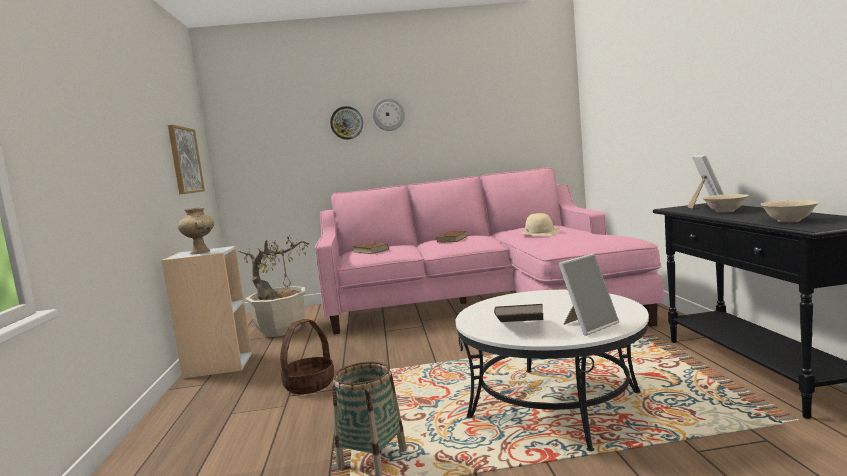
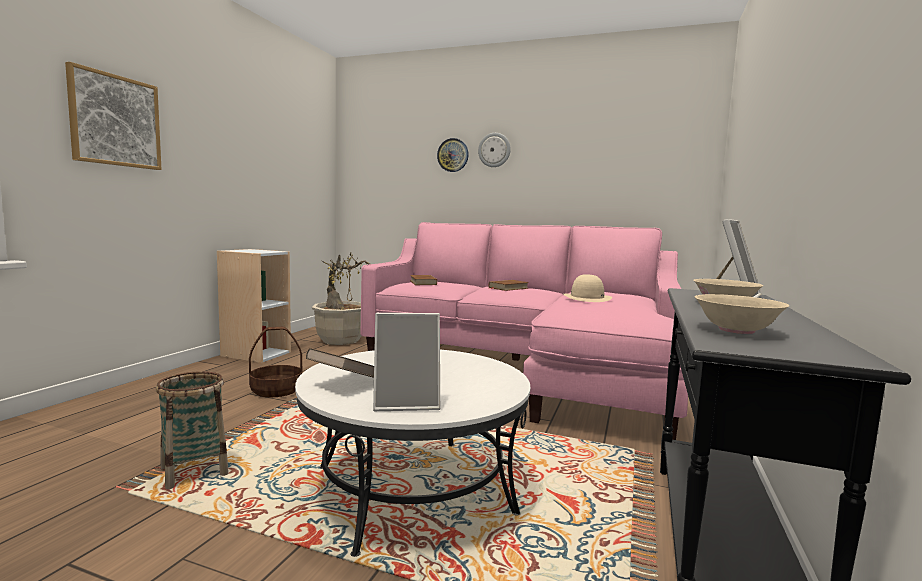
camera: 25 degrees right, 0 degrees up
picture [168,125,205,195] -> picture moved to [65,62,162,170]
beige vase [178,208,214,254] -> none

